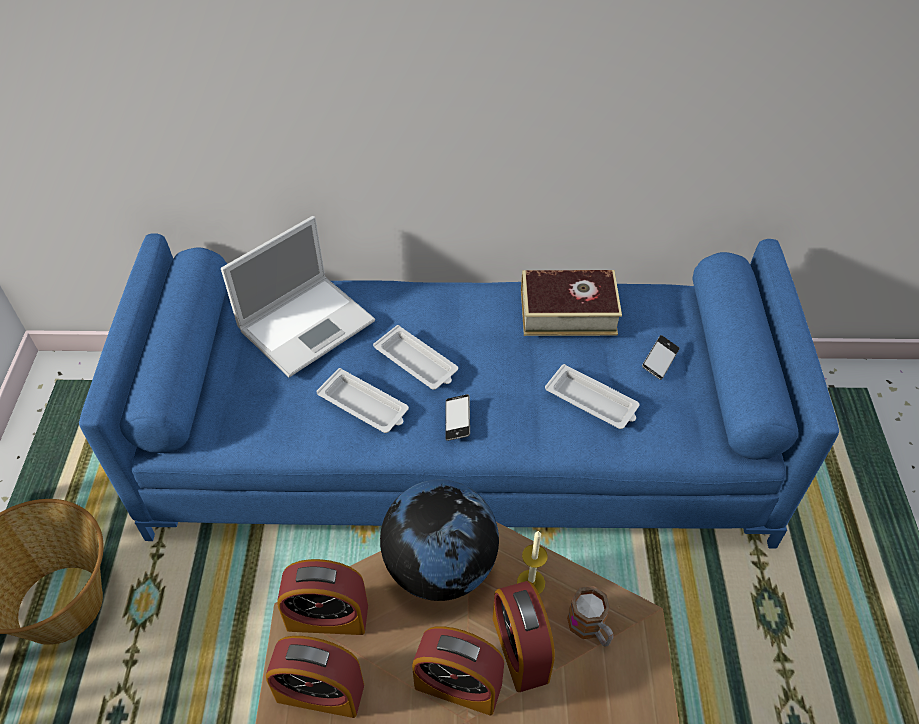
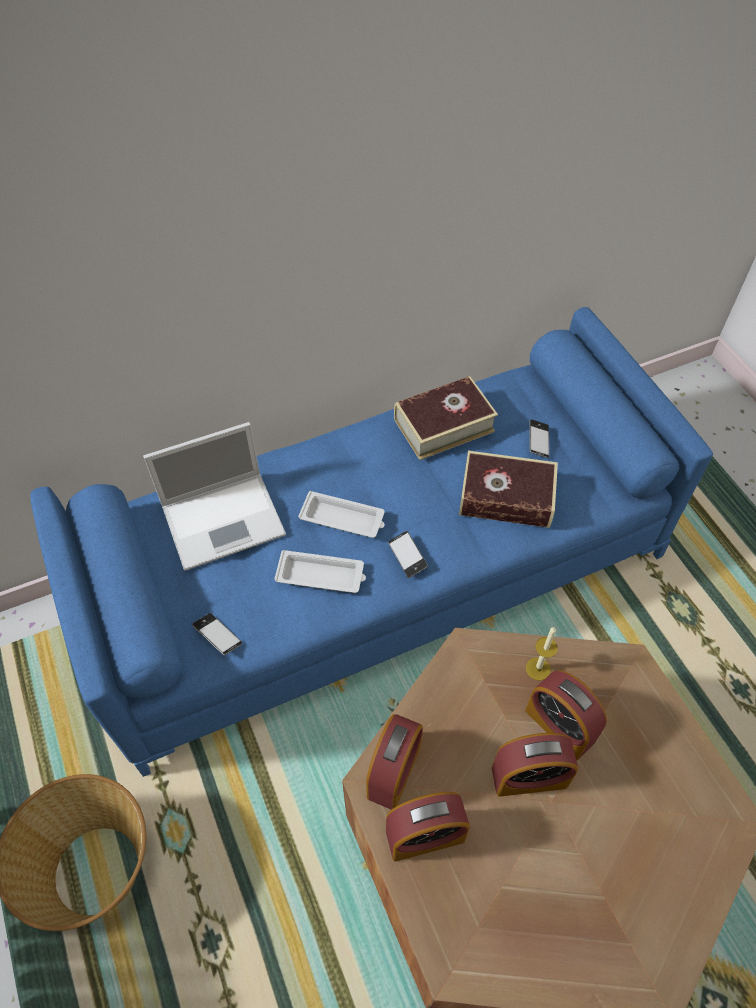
camera: 25 degrees left, 5 degrees up
laptop [221,216,375,377] -> laptop turned 45 degrees clockwise [143,422,286,571]
alarm clock [277,559,368,635] -> alarm clock turned 45 degrees counterclockwise [366,714,423,810]
globe [380,479,499,601] -> none
white tray [545,364,639,429] -> book [459,451,558,528]
mug [567,586,613,647] -> none
none -> phone [192,613,242,655]

